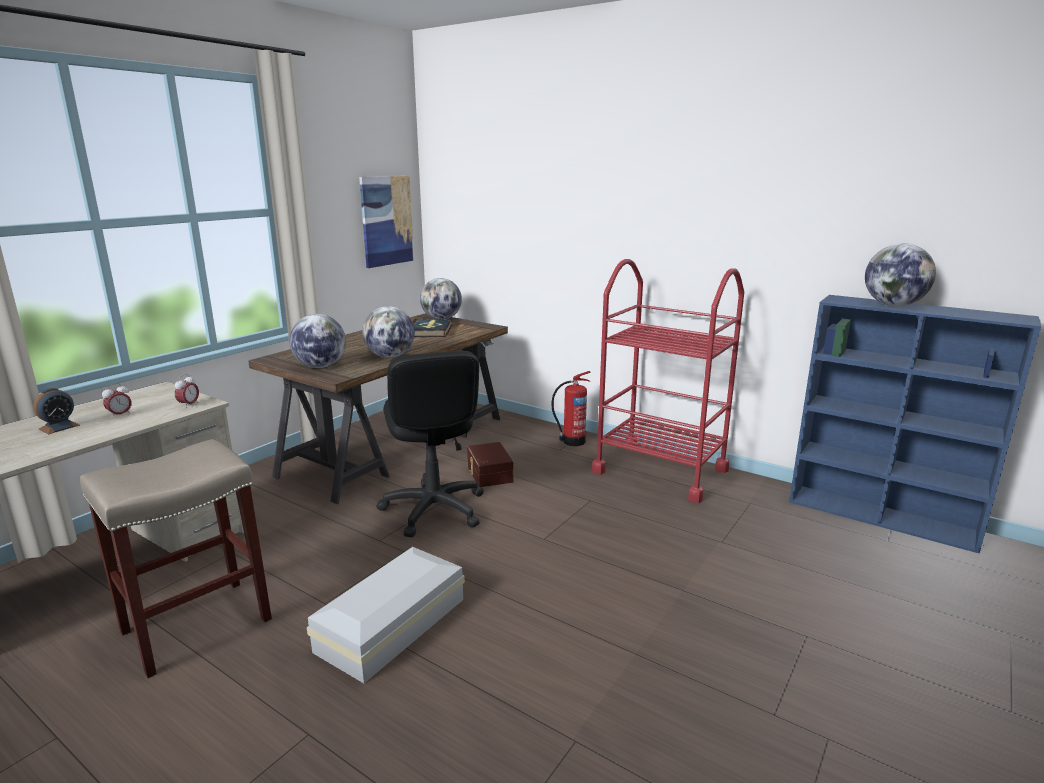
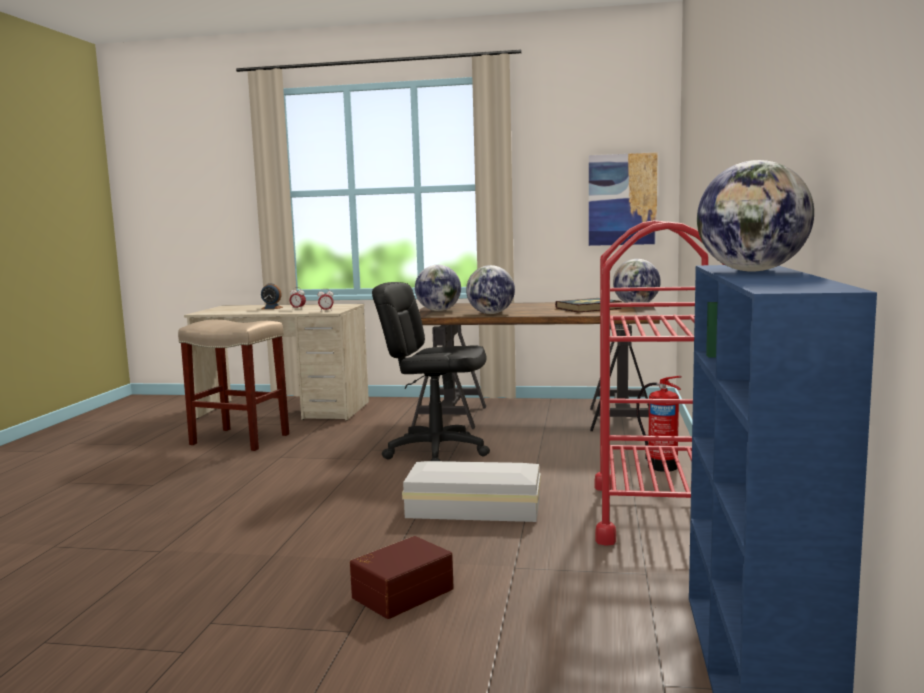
camera: 65 degrees right, 10 degrees down
white storage box [307,547,465,683] -> white storage box moved to [402,461,541,522]
black office chair [376,350,484,537] -> black office chair turned 60 degrees clockwise [372,282,490,461]
brown storage box [467,442,513,487] -> brown storage box moved to [350,536,454,619]

